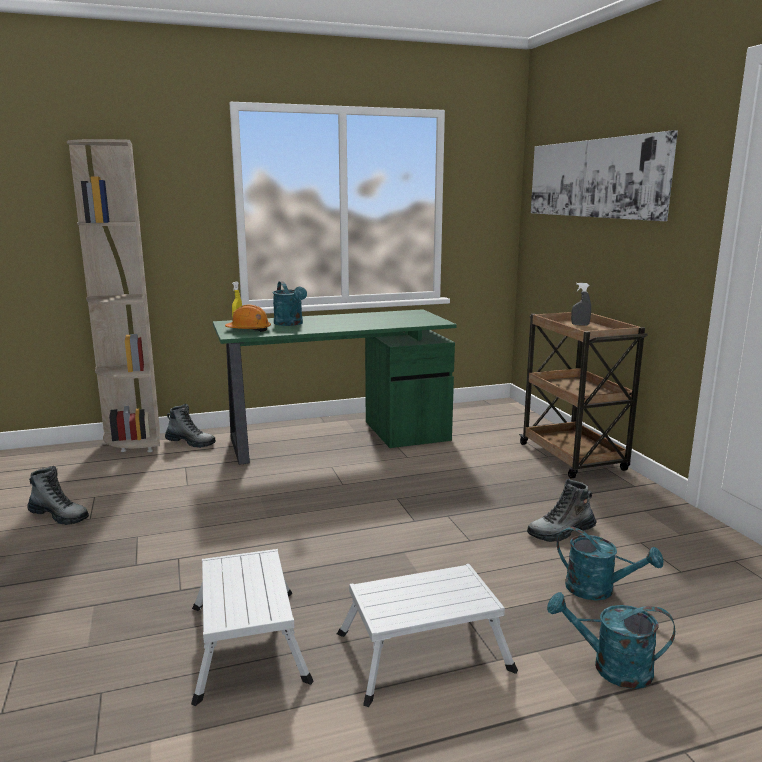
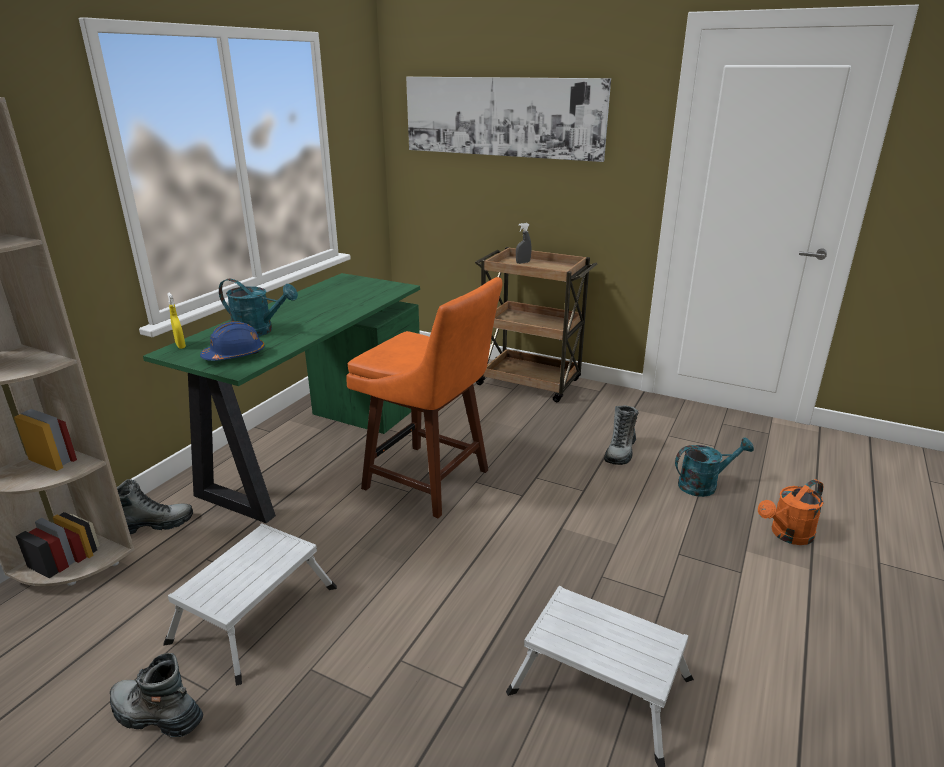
camera: 45 degrees left, 10 degrees up
boot [27,466,89,525] -> boot turned 135 degrees counterclockwise [110,653,203,737]
orange hard hat [225,305,271,332] -> blue hard hat [200,321,265,361]
white step ladder [337,564,518,707] -> white step ladder moved to [163,524,337,686]
turquoise watering can [547,592,675,689] -> orange watering can [758,479,824,545]
none -> orange stool [346,277,503,518]

